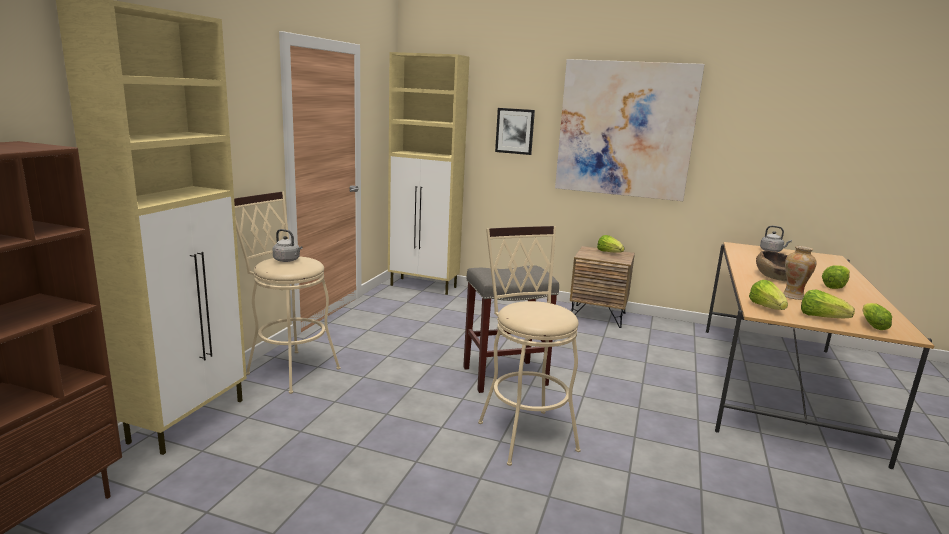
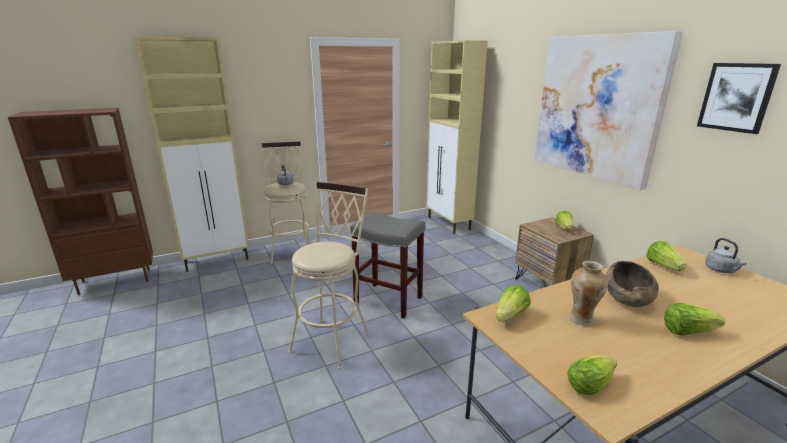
camera: 45 degrees right, 5 degrees up
picture [495,108,535,155] -> picture moved to [697,63,781,134]
lettuce [801,289,855,318] -> lettuce moved to [646,241,686,271]

